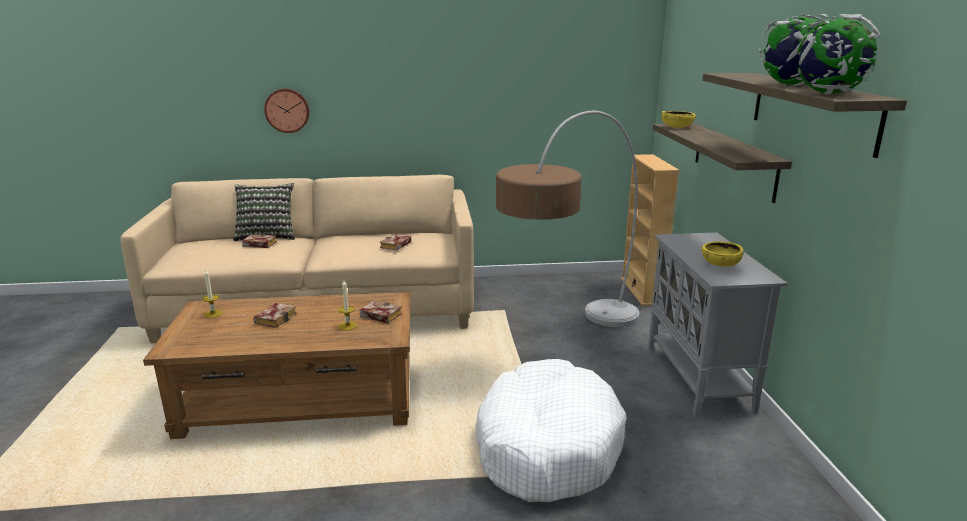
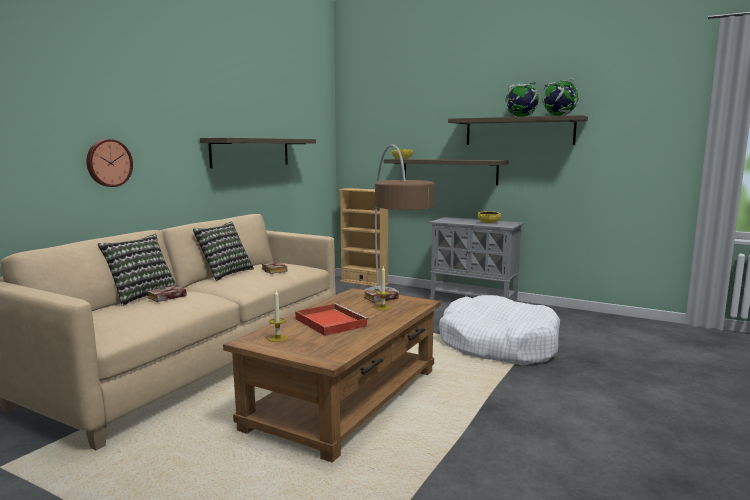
camera: 55 degrees left, 10 degrees down
book [254,303,297,328] -> red tray [295,303,369,336]
none -> pillow [193,221,254,281]
none -> shelf [200,138,316,168]

